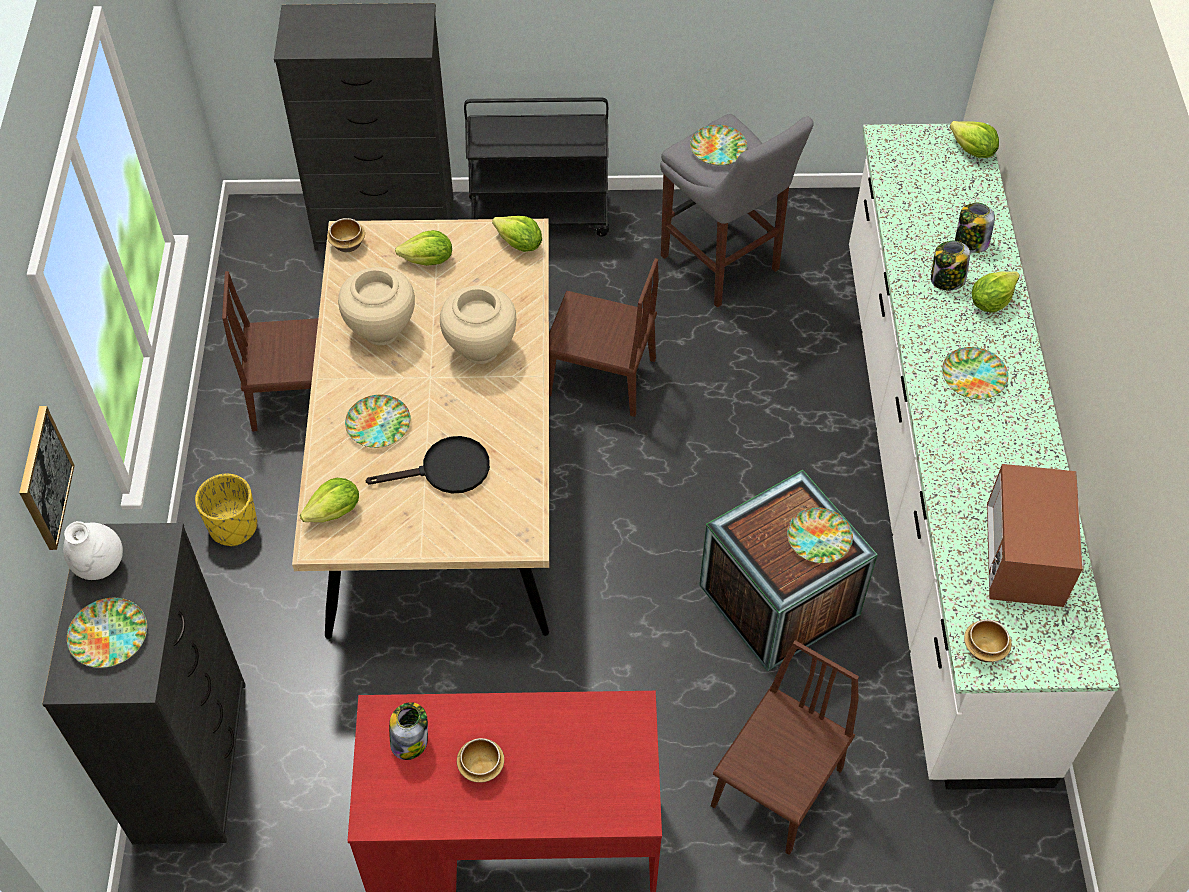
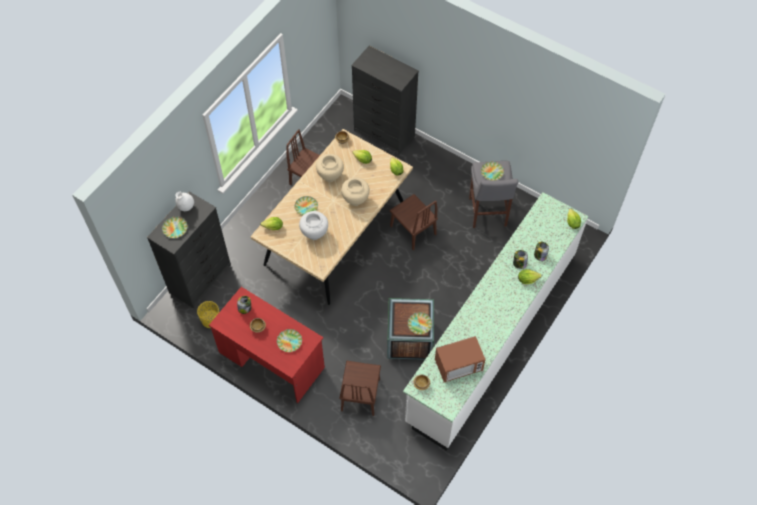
camera: 35 degrees right, 5 degrees up
picture [19,406,75,550] -> none
yellow planter [195,474,257,547] -> yellow planter moved to [197,301,219,328]
black frying pan [365,436,490,493] -> white vase [299,211,328,240]
black cart [464,97,609,237] -> none
brown chair [711,640,859,855] -> brown chair turned 120 degrees clockwise [339,361,381,416]
plate [942,347,1008,399] -> plate moved to [277,329,302,352]
microwave [987,464,1083,607] -> microwave turned 150 degrees counterclockwise [435,336,486,382]

